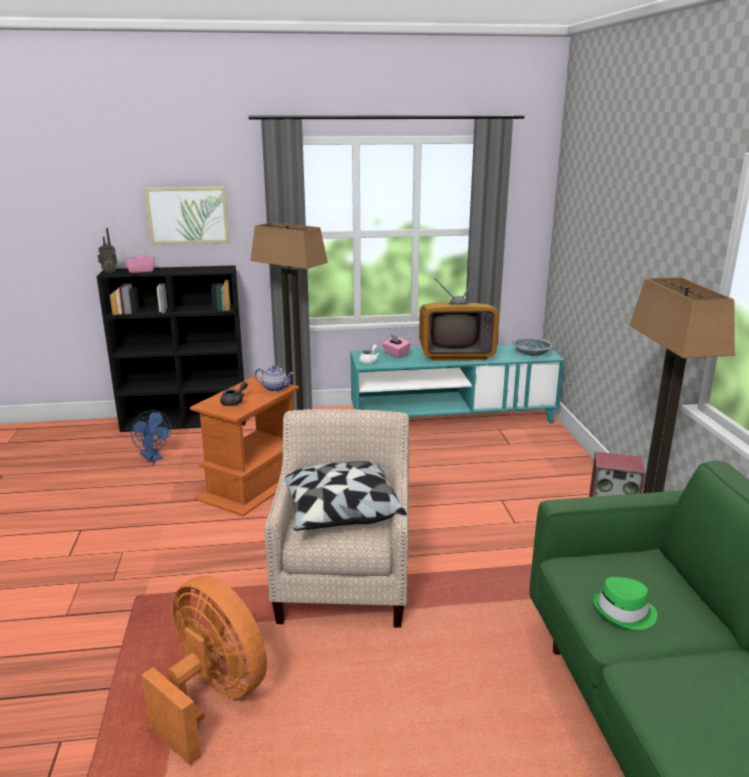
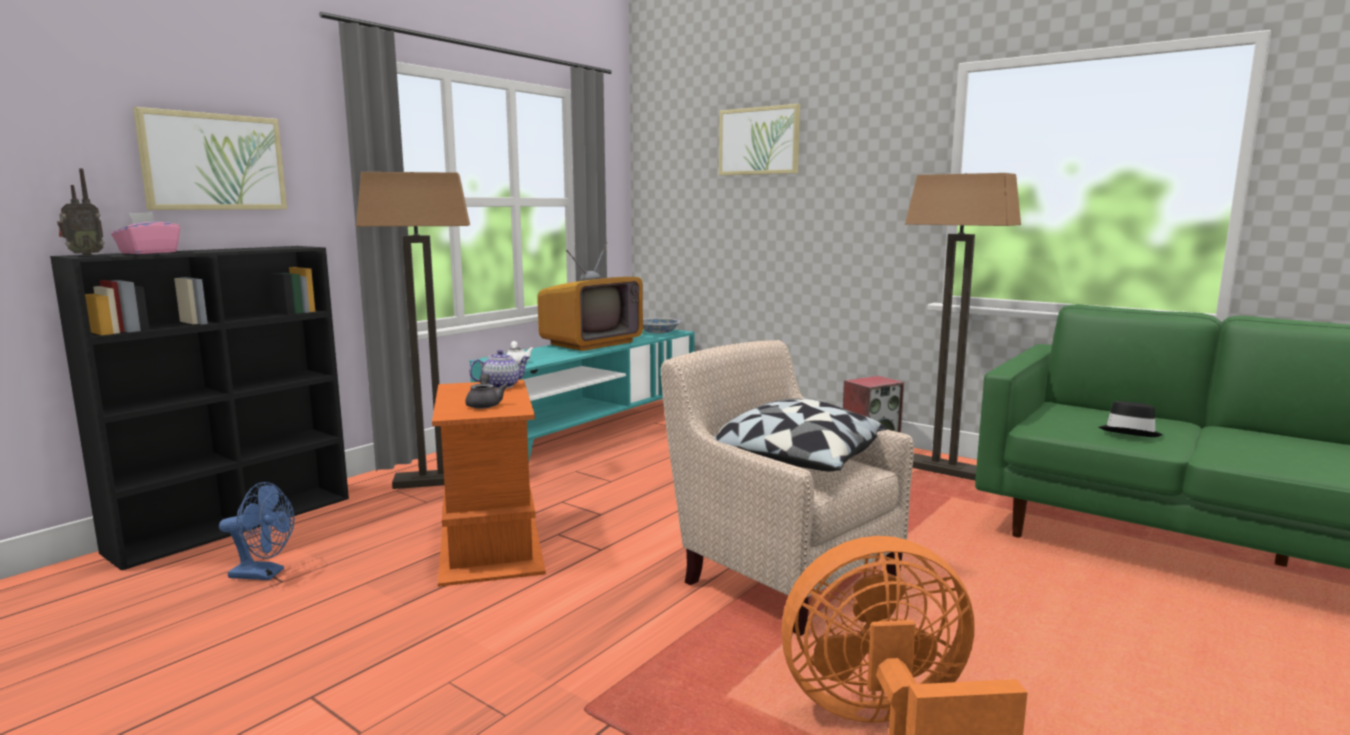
camera: 45 degrees left, 10 degrees down
pink tissue box [382,335,411,358] -> none
green hat [592,577,657,630] -> black hat [1099,401,1163,437]
none -> picture [719,104,800,175]

